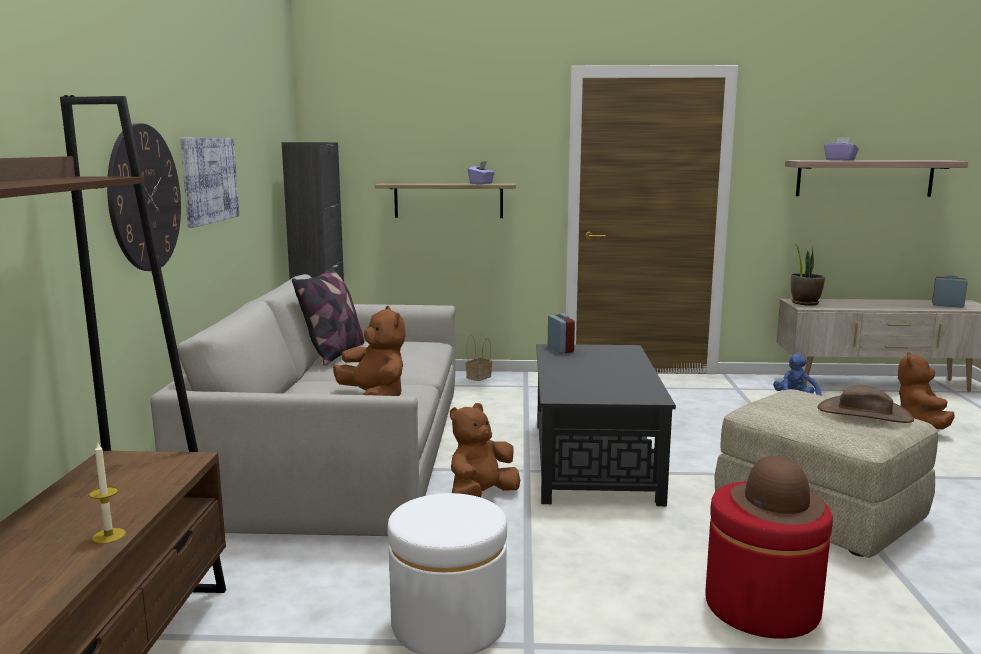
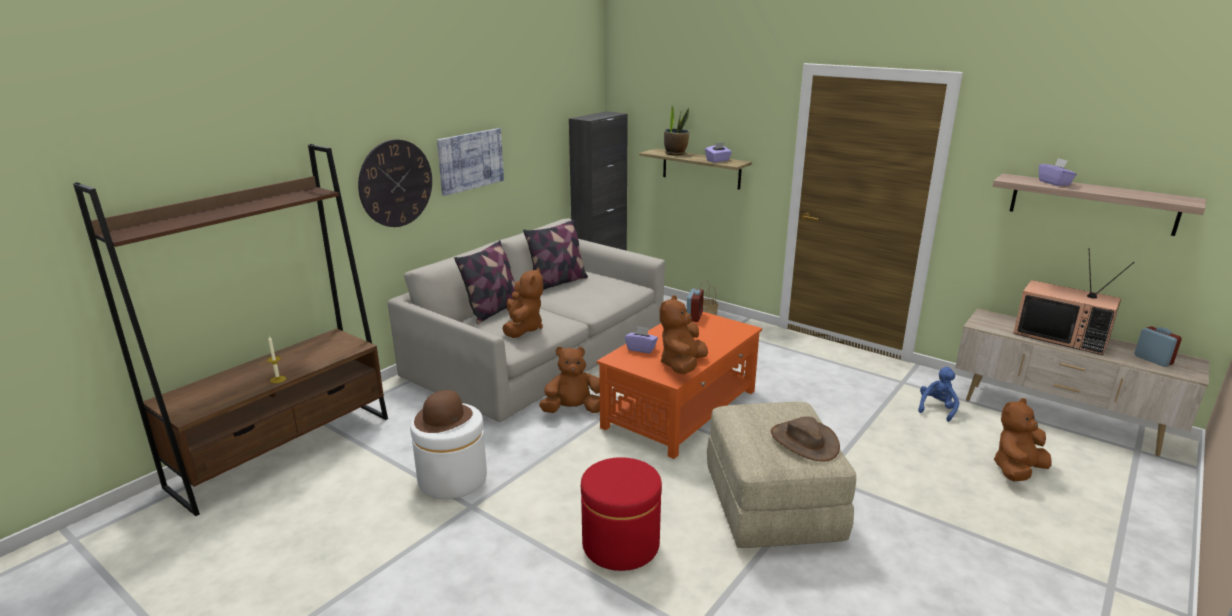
camera: 35 degrees right, 10 degrees up
black coffee table [536,344,676,506] -> orange coffee table [597,312,762,459]
brown hat [731,456,825,525] -> brown hat moved to [414,390,473,433]
potted plant [791,244,825,306] -> potted plant moved to [664,105,689,156]
none -> pillow [454,240,515,324]
none -> purple tissue box [625,326,658,353]
none -> brown plush toy [660,295,708,374]
none -> television [1014,249,1135,355]

